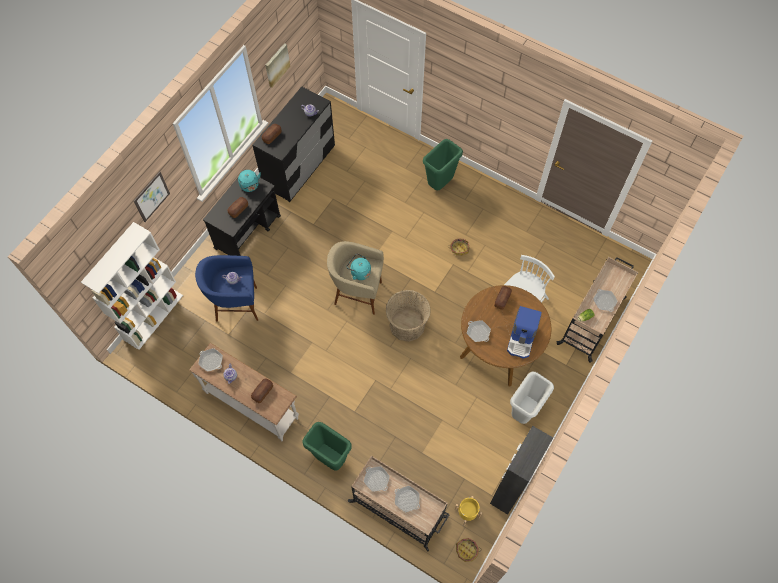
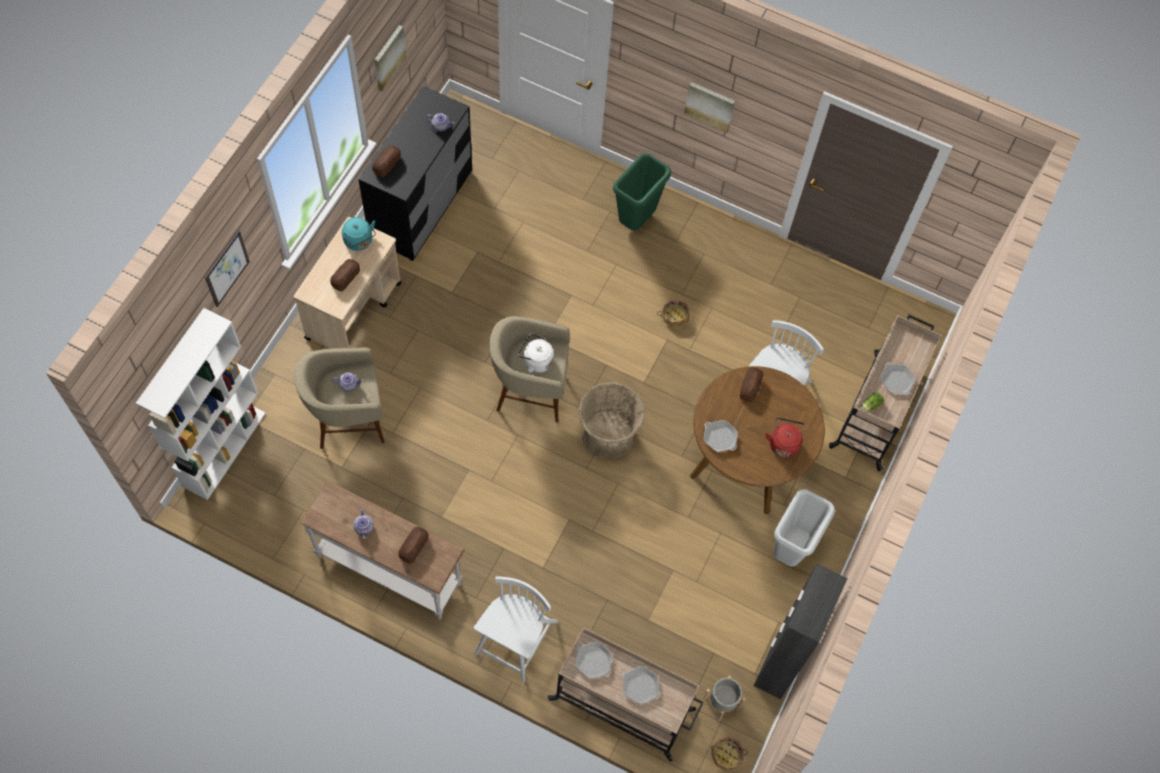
camera: 10 degrees left, 0 degrees up
blue stool [195,255,258,322] -> beige stool [294,348,385,449]
frying pan [199,348,223,372] -> none
black cart [203,169,281,256] -> beige cart [294,217,401,349]
green trash can [302,422,351,471] -> white chair [474,577,558,682]
turquoise kettle [346,253,371,280] -> white kettle [518,333,554,373]
yellow planter [454,496,482,526] -> grey planter [703,676,746,721]
coffee machine [507,306,542,359] -> red kettle [765,418,805,458]
none -> picture [684,82,735,133]

